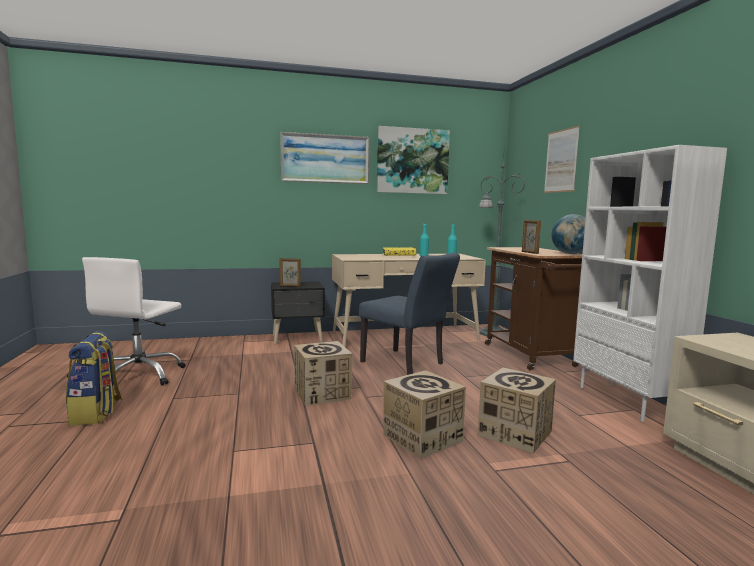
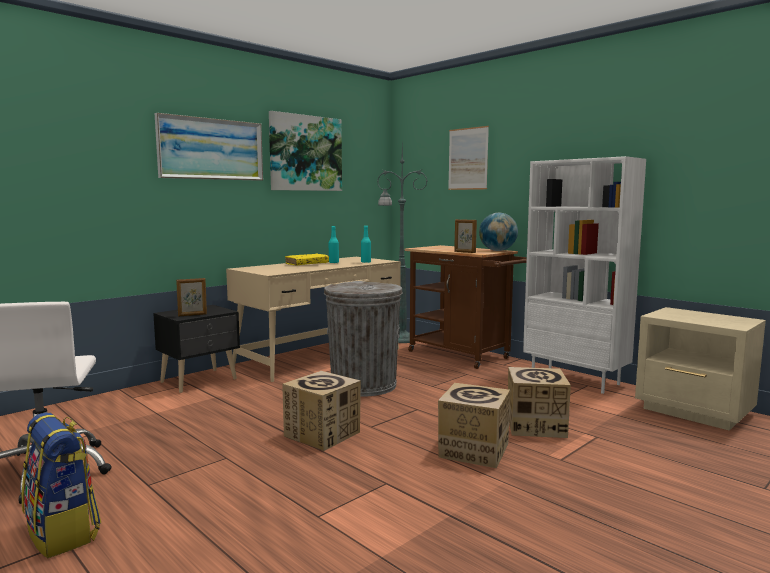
camera: 30 degrees left, 0 degrees up
blue chair [359,253,460,375] -> grey trash can [324,281,403,397]

